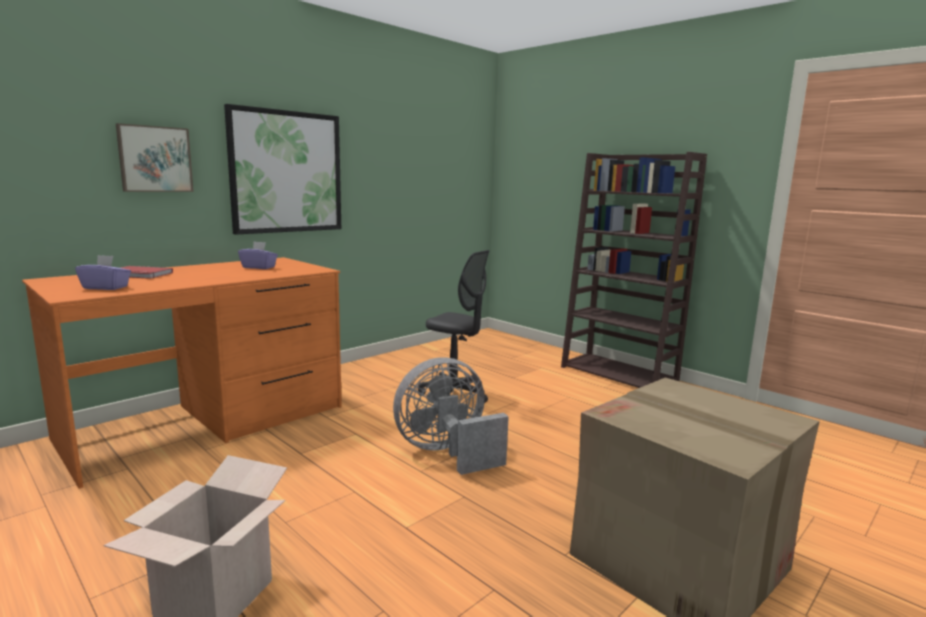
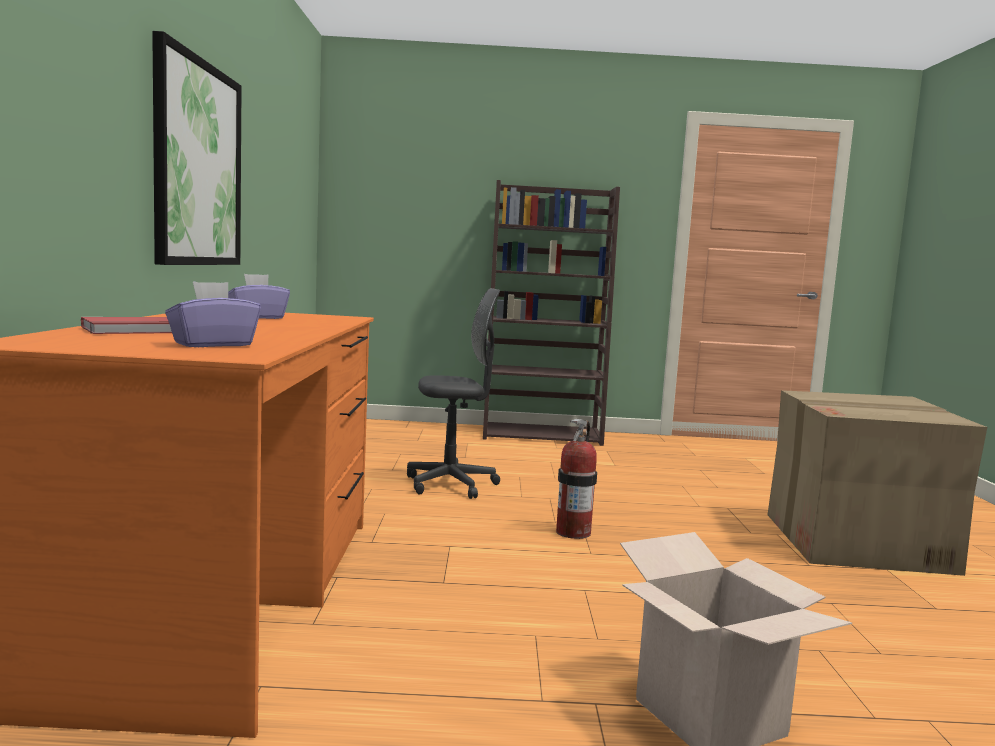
camera: 45 degrees left, 5 degrees down
picture [116,123,194,192] -> none
grey fan [393,357,509,475] -> fire extinguisher [556,419,597,539]

